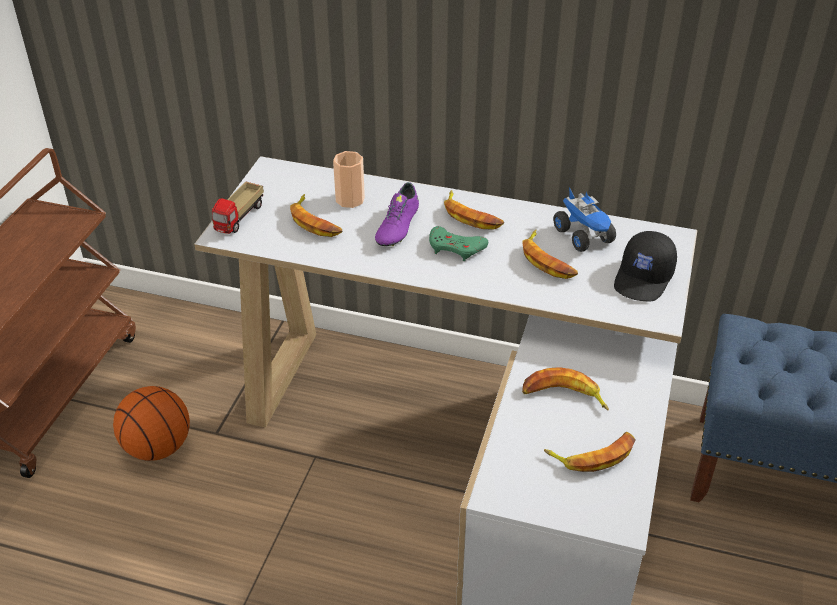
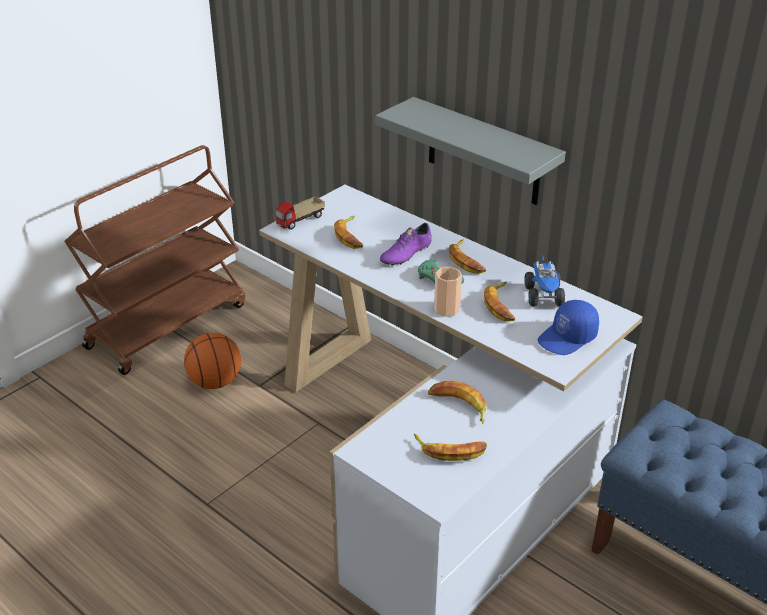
camera: 25 degrees right, 5 degrees down
cup [333,151,365,208] -> cup moved to [434,267,462,317]
black cap [614,231,677,302] -> blue cap [538,300,599,355]
none -> grey shelf [375,97,566,205]

